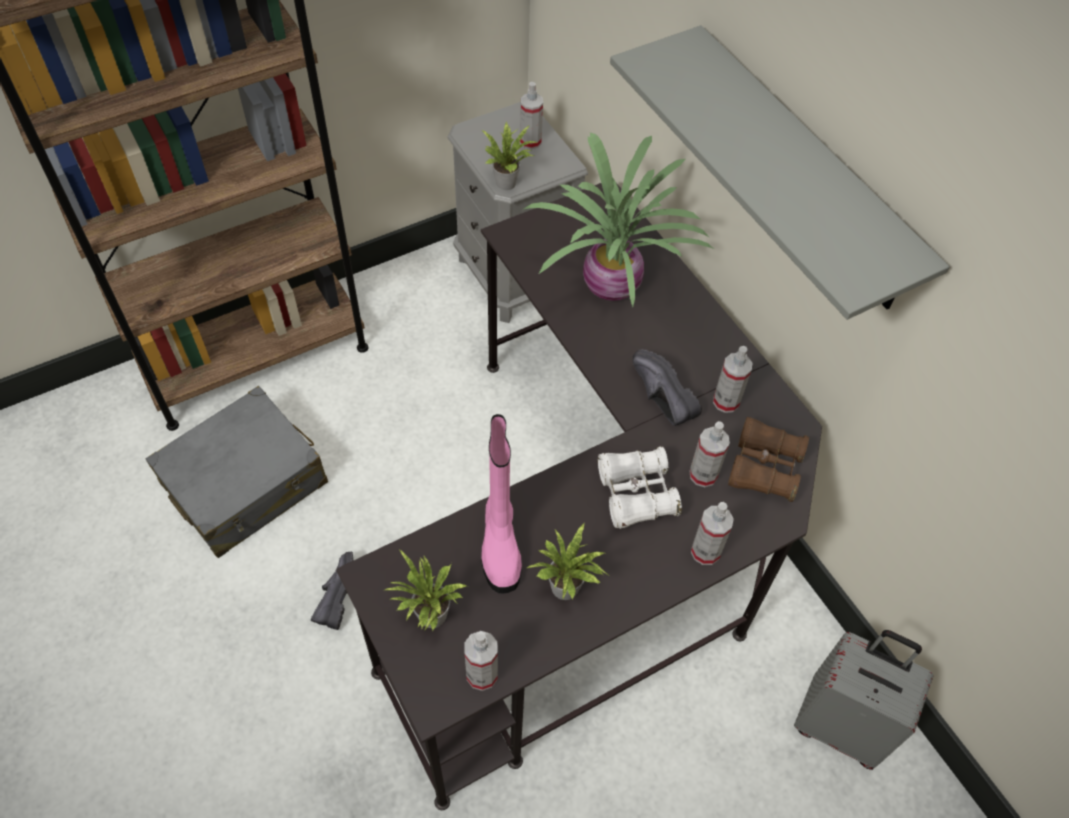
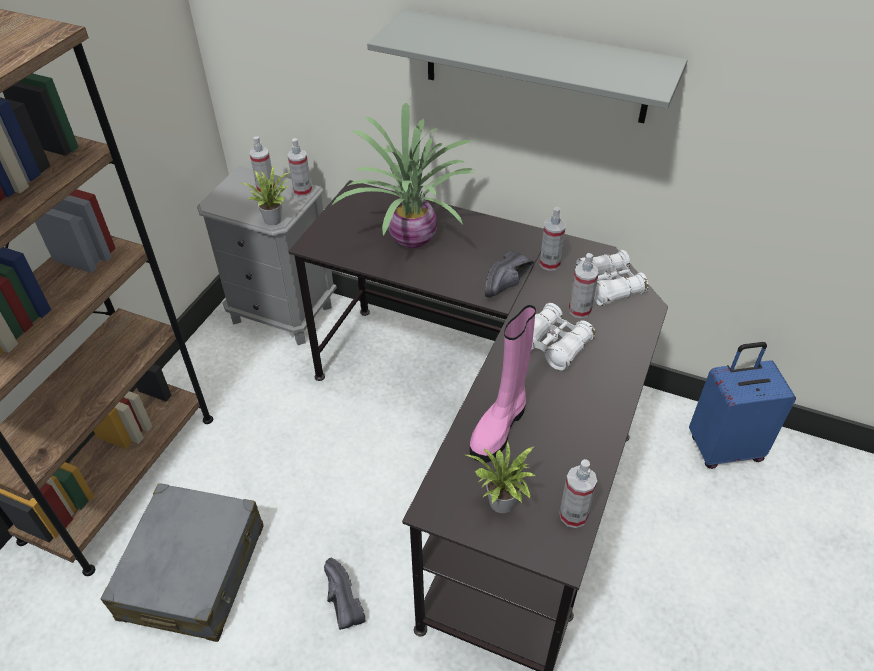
camera: 35 degrees left, 10 degrees down
pink boot [481,414,522,593] -> pink boot turned 75 degrees clockwise [470,305,536,463]
potted plant [527,523,608,600] -> none
black shoe [633,349,702,426] -> black shoe turned 75 degrees counterclockwise [485,251,534,297]
spray bottle [691,502,734,565] -> spray bottle moved to [287,138,312,197]
brown binoculars [728,417,809,502] -> white binoculars [576,250,648,306]
grey suitcase [794,630,933,770] -> blue suitcase [689,342,796,469]

